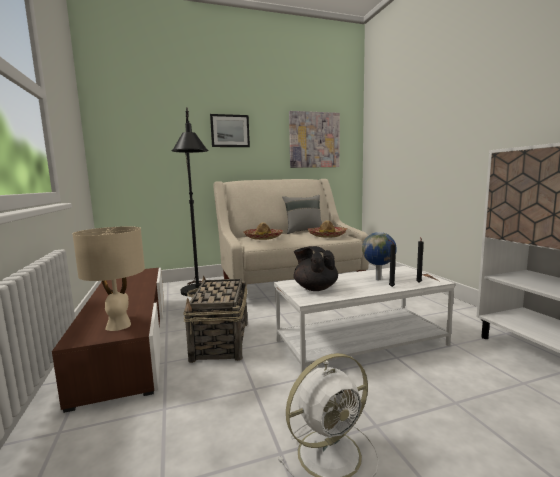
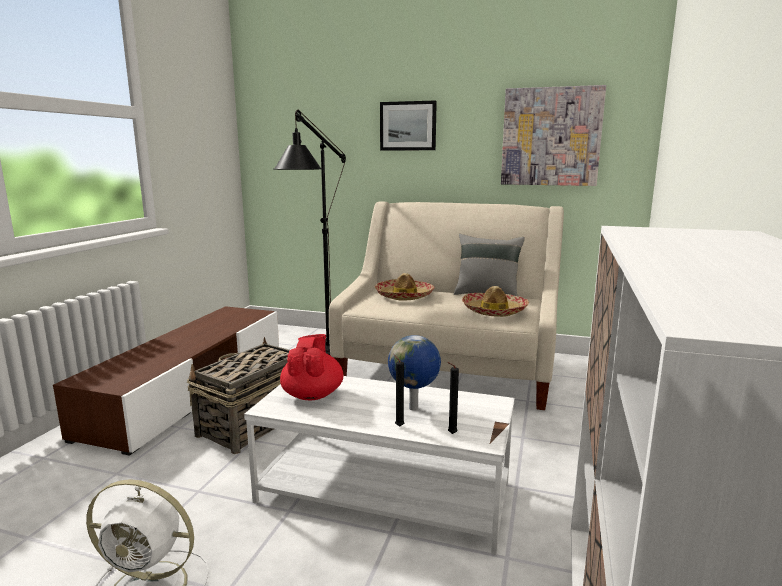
camera: 35 degrees right, 5 degrees up
beige table lamp [73,226,145,331] -> none
black teapot [294,246,338,291] -> red teapot [280,334,343,400]

